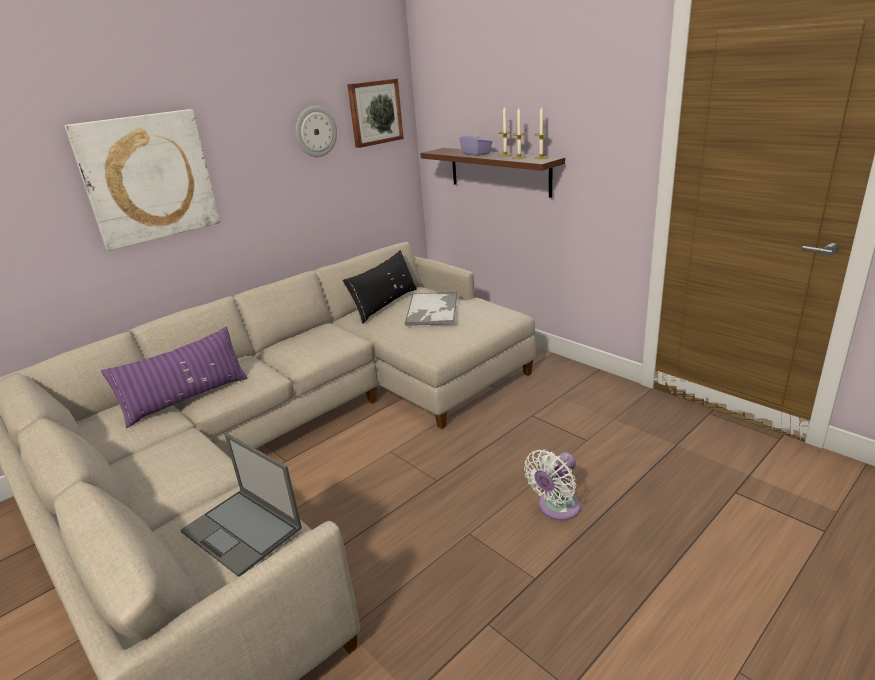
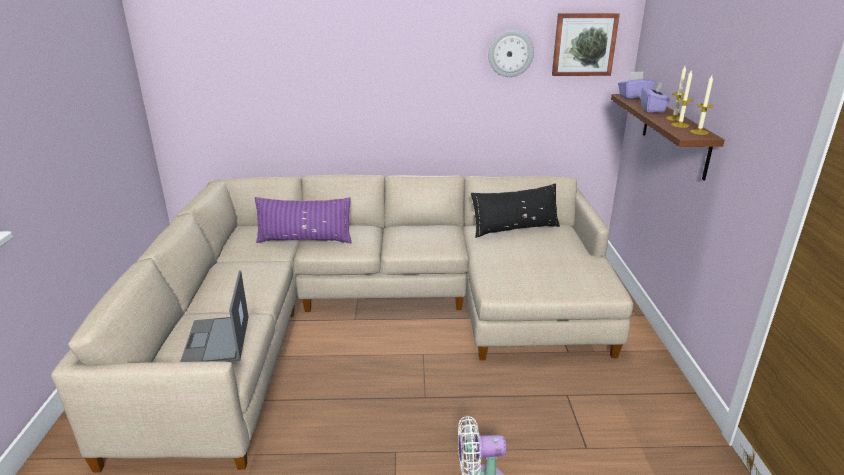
camera: 40 degrees right, 0 degrees up
picture [65,109,220,251] -> none
tray [404,292,458,326] -> none
none -> purple tissue box [618,71,656,99]

